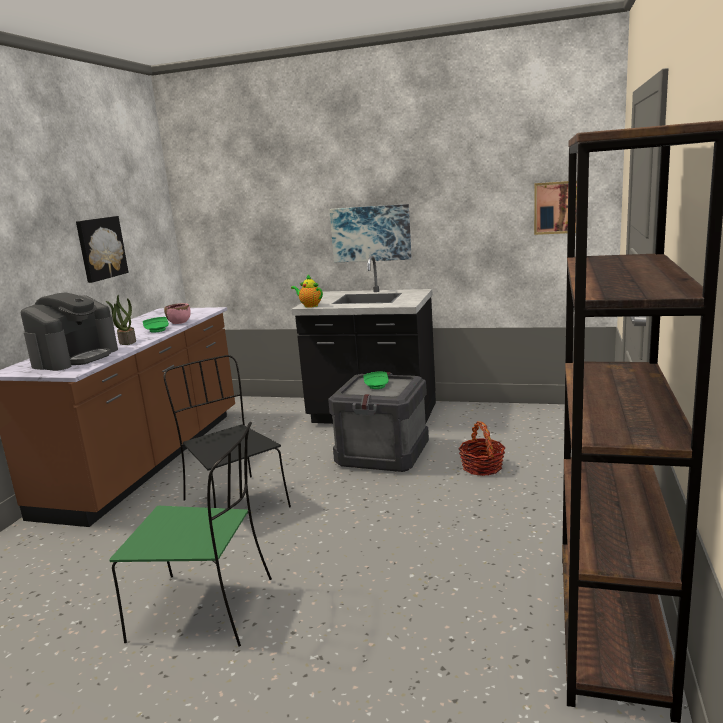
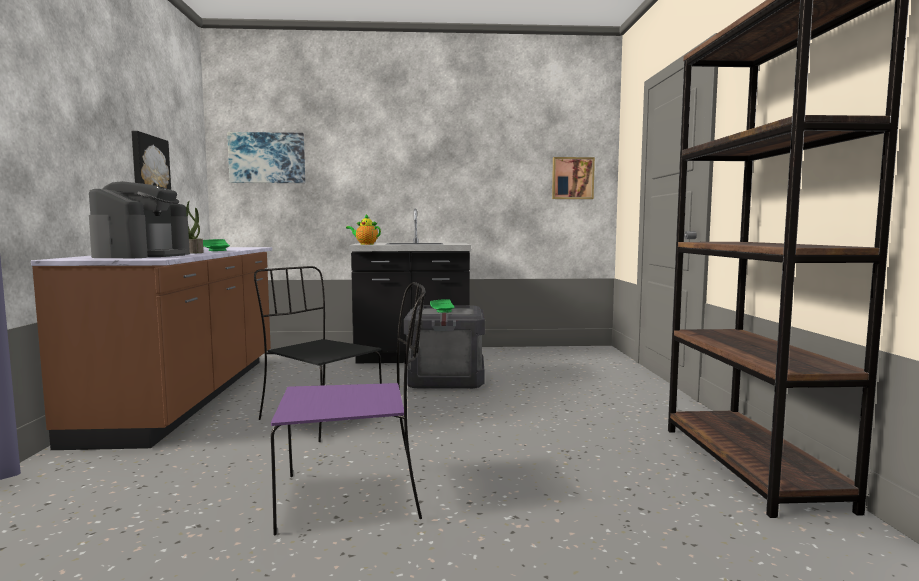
camera: 20 degrees left, 10 degrees down
green chair [109,422,272,646] -> purple chair [271,282,425,535]
pink bowl [164,303,191,324] -> none
picture [329,204,412,262] -> picture moved to [227,132,305,183]
basket [458,421,505,476] -> none

